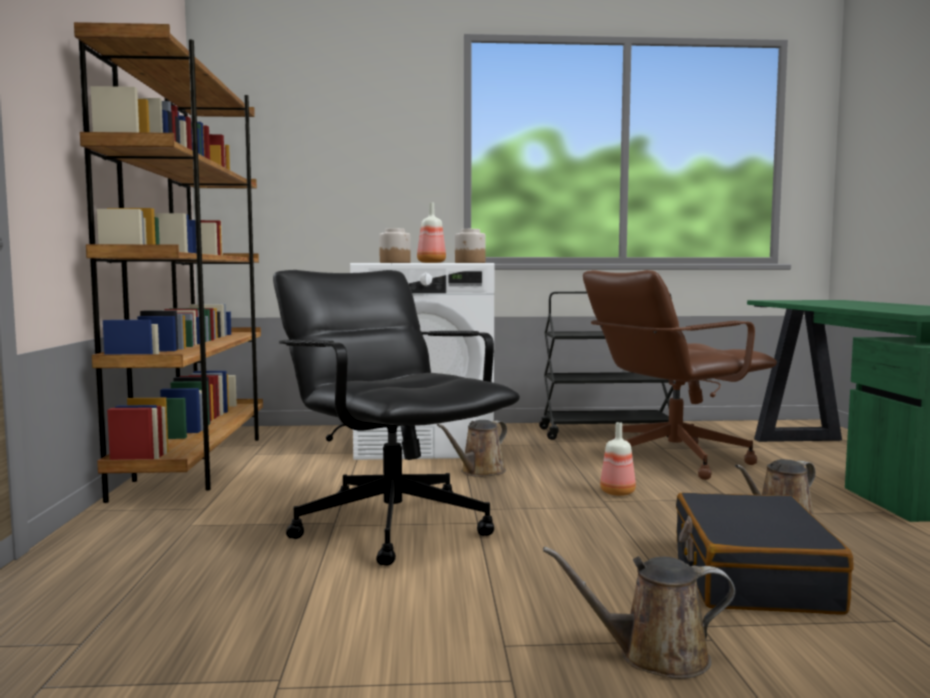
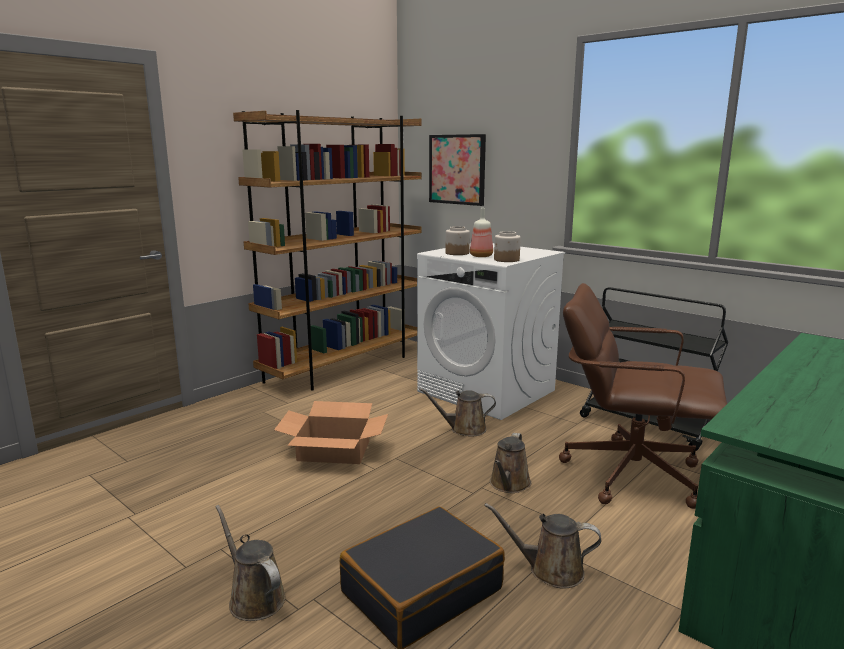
camera: 45 degrees right, 10 degrees up
black office chair [273,270,520,566] -> cardboard box [274,401,388,464]
bottle [600,422,636,496] -> brown watering can [490,433,531,493]
none -> picture [429,134,486,206]

